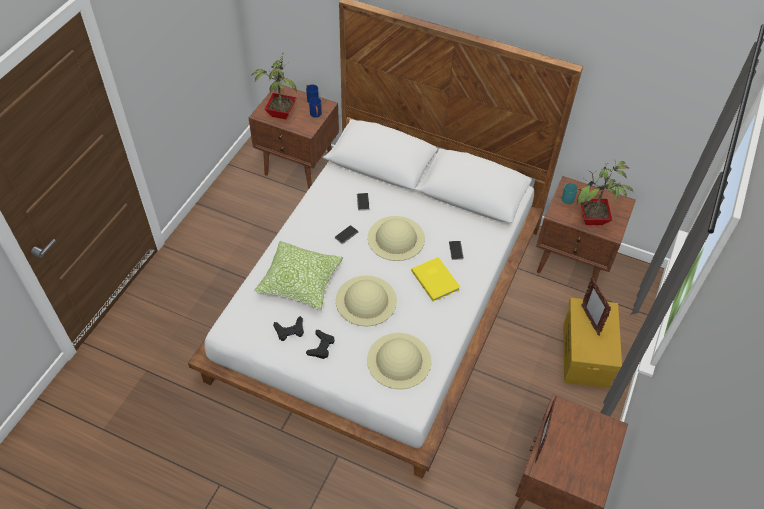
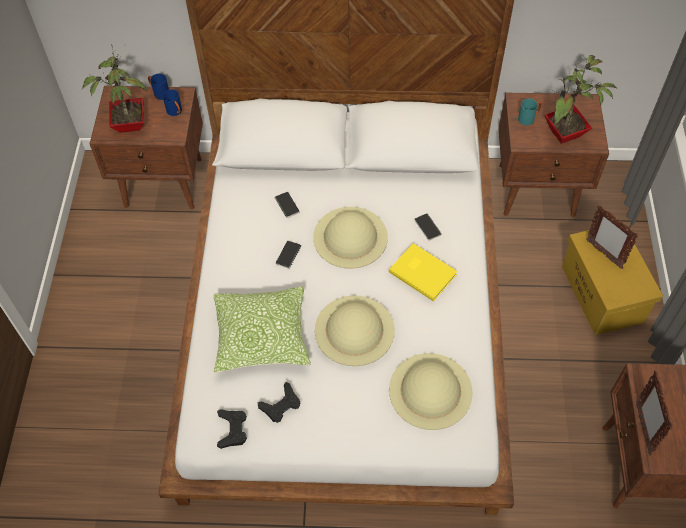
camera: 20 degrees left, 5 degrees up
black game controller [306,330,335,359] -> black game controller moved to [217,409,247,449]

